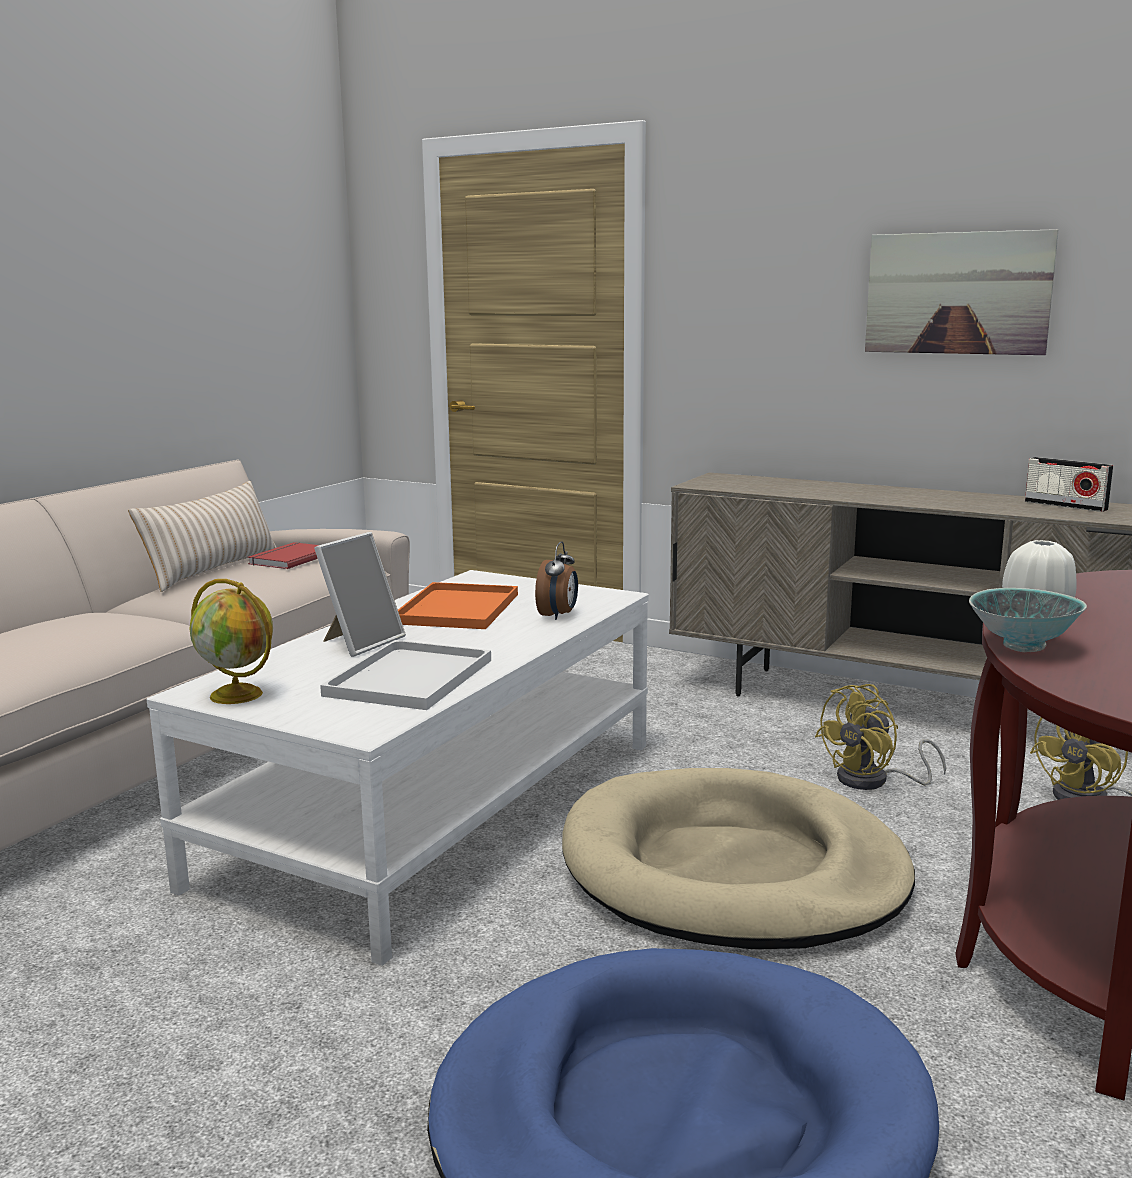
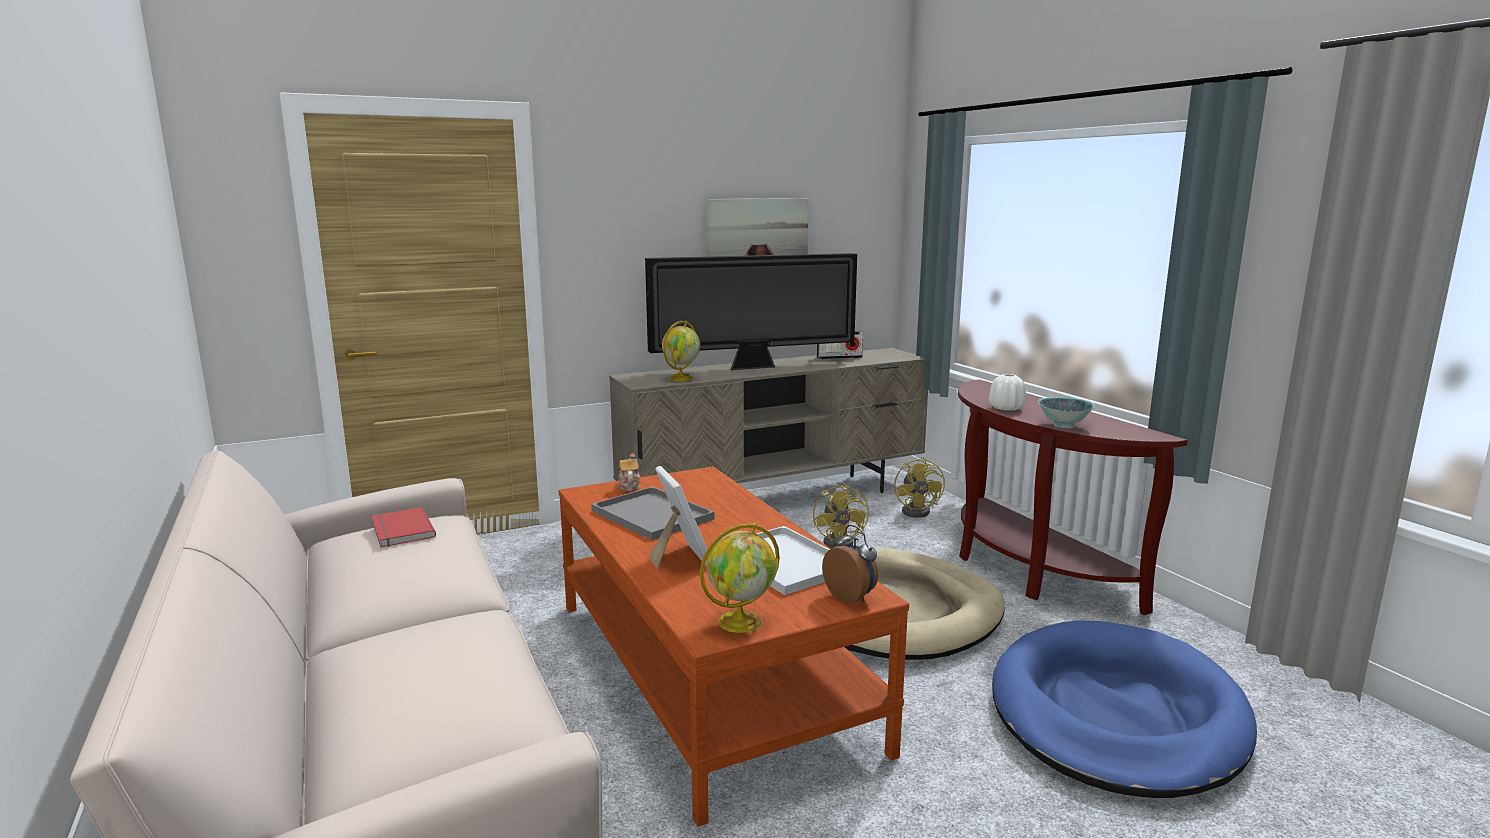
camera: 55 degrees left, 0 degrees up
beige pillow [128,481,277,592] -> none
white coffee table [147,570,649,966] -> brown coffee table [558,466,909,827]
orange tray [398,582,518,629] -> grey tray [591,486,715,540]
alarm clock [535,541,578,620] -> alarm clock moved to [822,525,878,603]
none -> teapot [617,453,640,491]
none -> television [645,253,857,370]
none -> globe [662,321,700,381]

